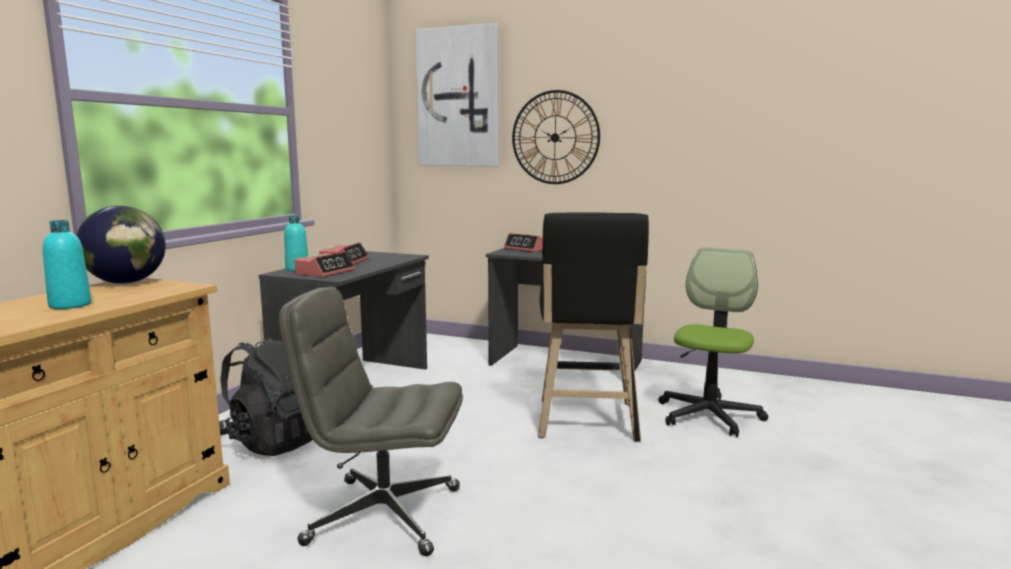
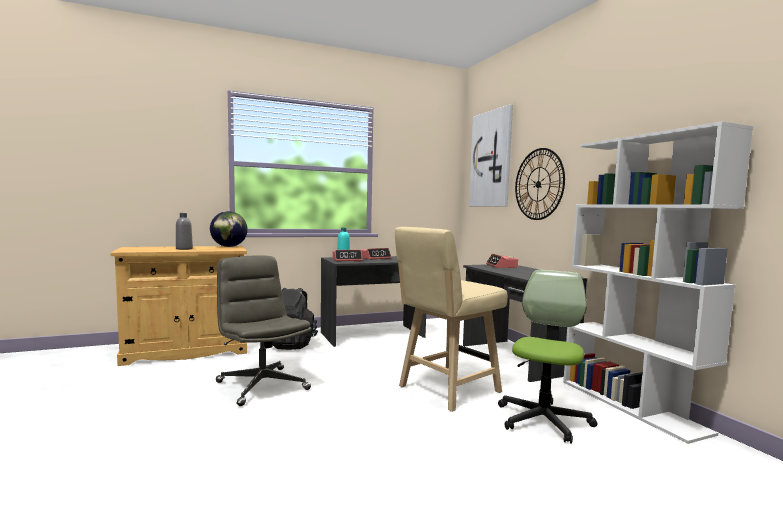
camera: 45 degrees right, 5 degrees down
turquoise bottle [42,220,92,309] -> grey bottle [176,213,193,250]
black stool [538,212,649,442] -> beige stool [395,227,508,412]
office chair [658,248,768,437] -> office chair turned 45 degrees counterclockwise [498,270,598,444]
none -> white bookcase [563,121,753,444]

